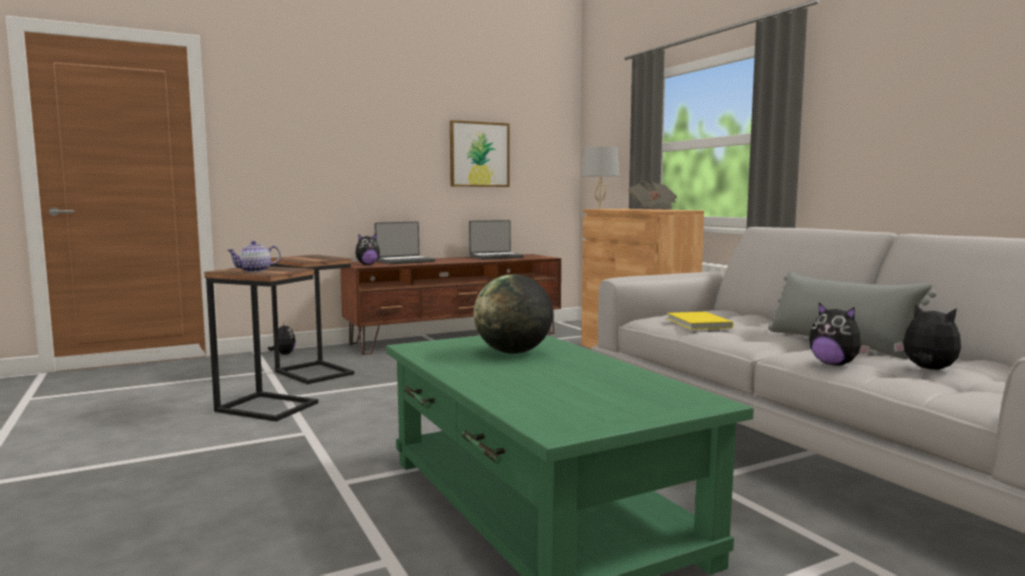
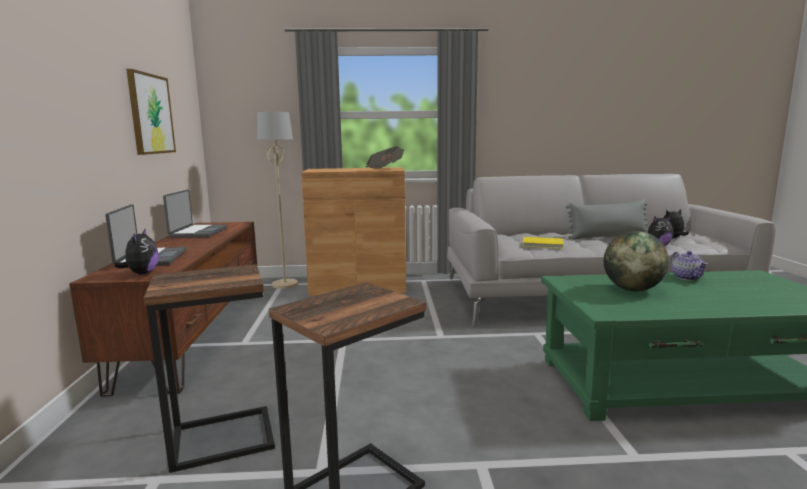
camera: 65 degrees left, 5 degrees up
teapot [227,241,281,272] -> teapot moved to [671,251,708,280]
plush toy [268,323,296,355] -> none

